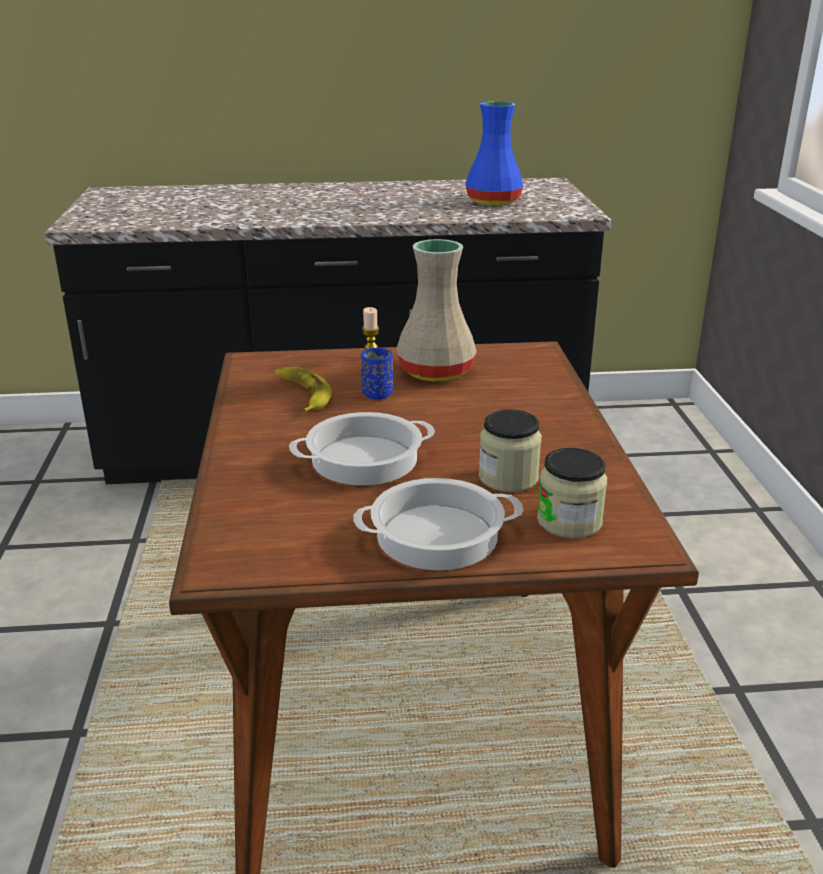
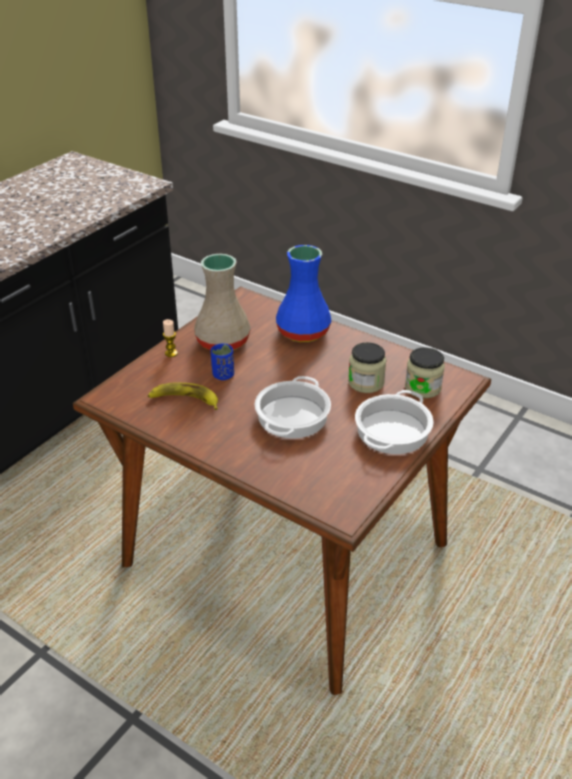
camera: 50 degrees left, 10 degrees up
blue vase [466,101,523,205] -> blue vase moved to [276,245,332,342]

